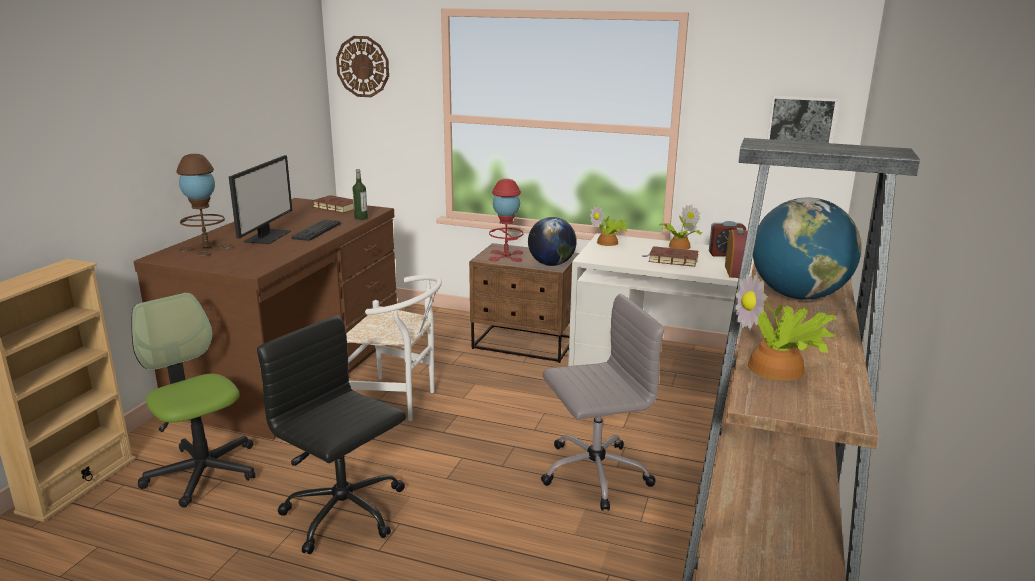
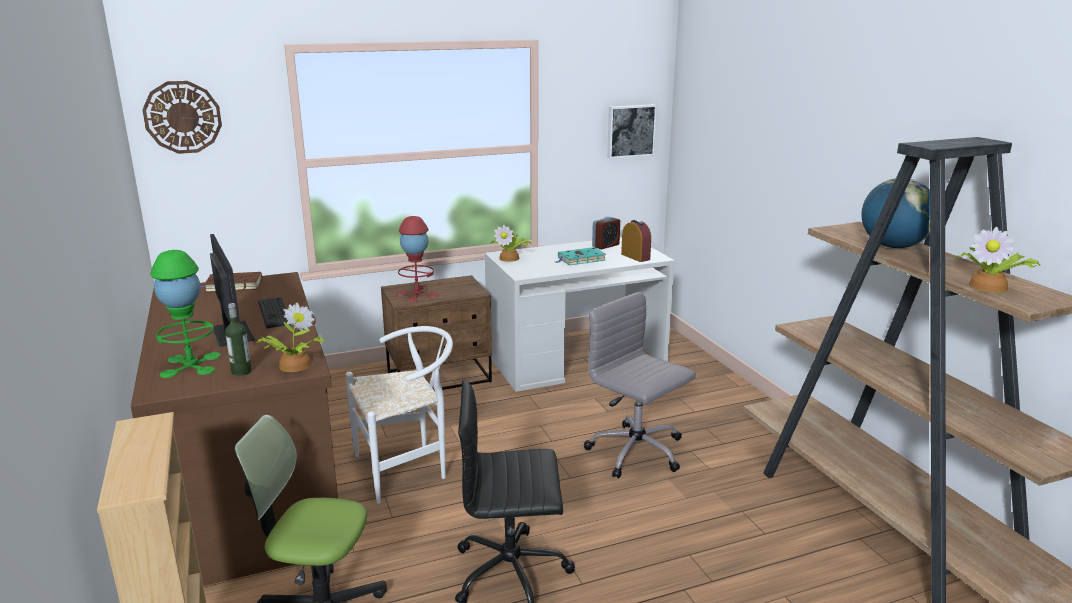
camera: 40 degrees left, 0 degrees up
brown table lamp [176,154,234,256] -> green table lamp [150,250,221,378]
bottle [353,169,368,220] -> bottle moved to [225,303,252,376]
globe [528,217,577,266] -> none
grey office chair [541,294,664,511] -> grey office chair turned 75 degrees counterclockwise [584,292,696,478]
brown book [642,246,699,267] -> turquoise book [556,247,606,265]
potted plant [659,204,702,250] -> potted plant moved to [257,303,325,372]

